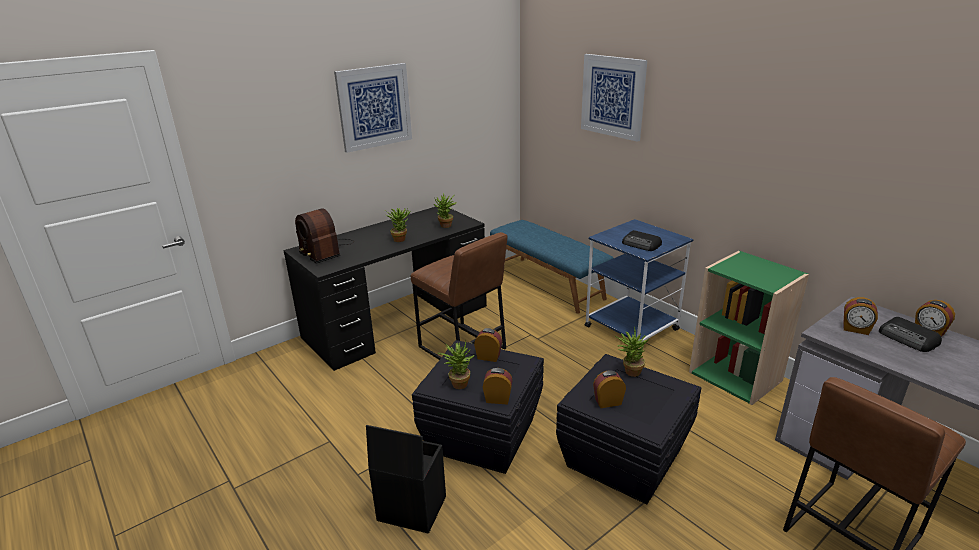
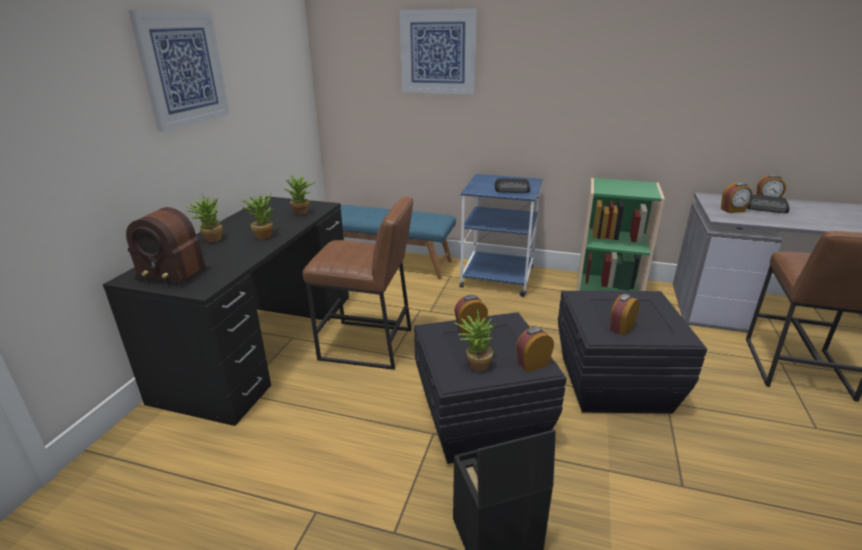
camera: 35 degrees left, 0 degrees up
potted plant [615,327,649,377] -> potted plant moved to [183,194,223,242]

